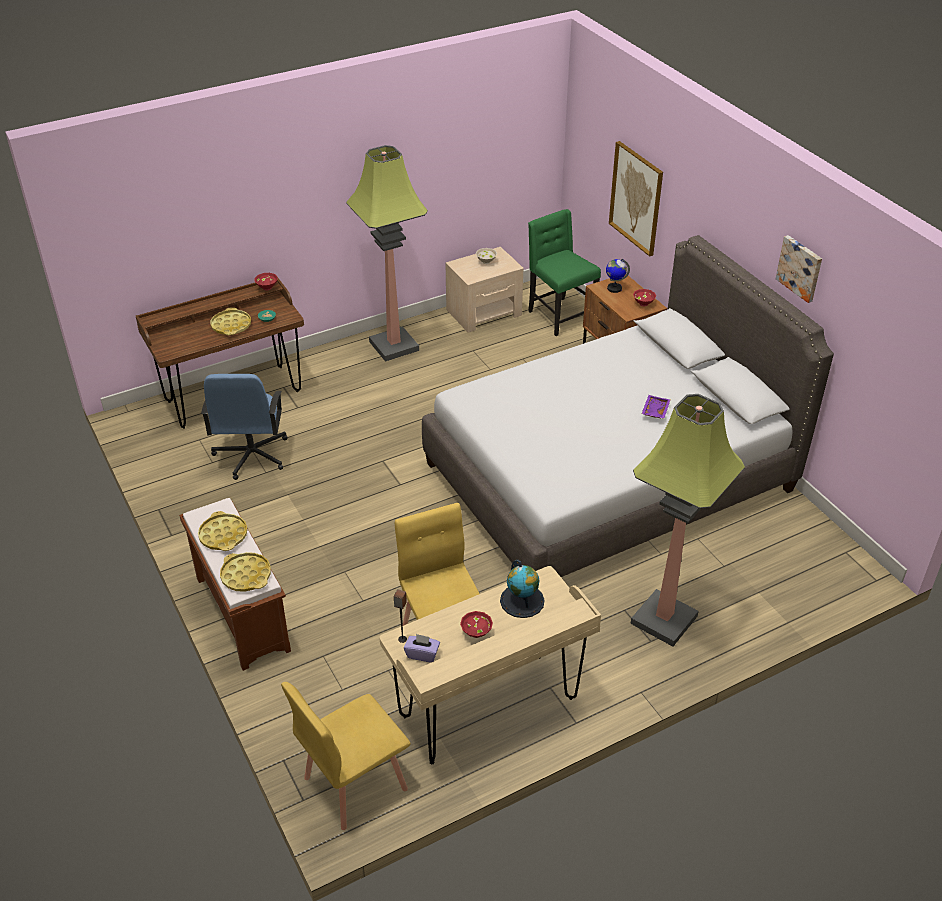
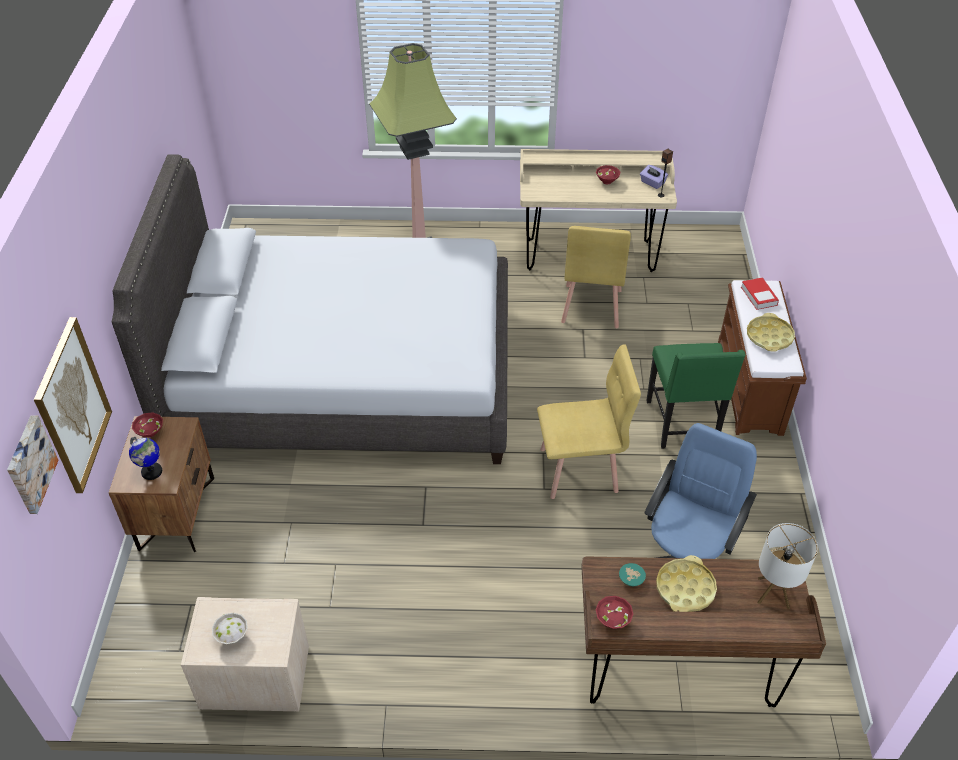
camera: 150 degrees left, 5 degrees up
yellow tray [220,552,271,592] -> book [741,278,779,310]
yellow chair [281,682,411,830] -> yellow chair moved to [537,344,641,499]
floor lamp [346,145,428,362] -> none
globe [500,560,545,618] -> none
green chair [528,209,601,336] -> green chair moved to [646,343,746,449]
purple tray [641,395,670,419] -> none
picture [776,235,822,303] -> picture moved to [7,415,58,514]
none -> table lamp [758,523,818,609]

